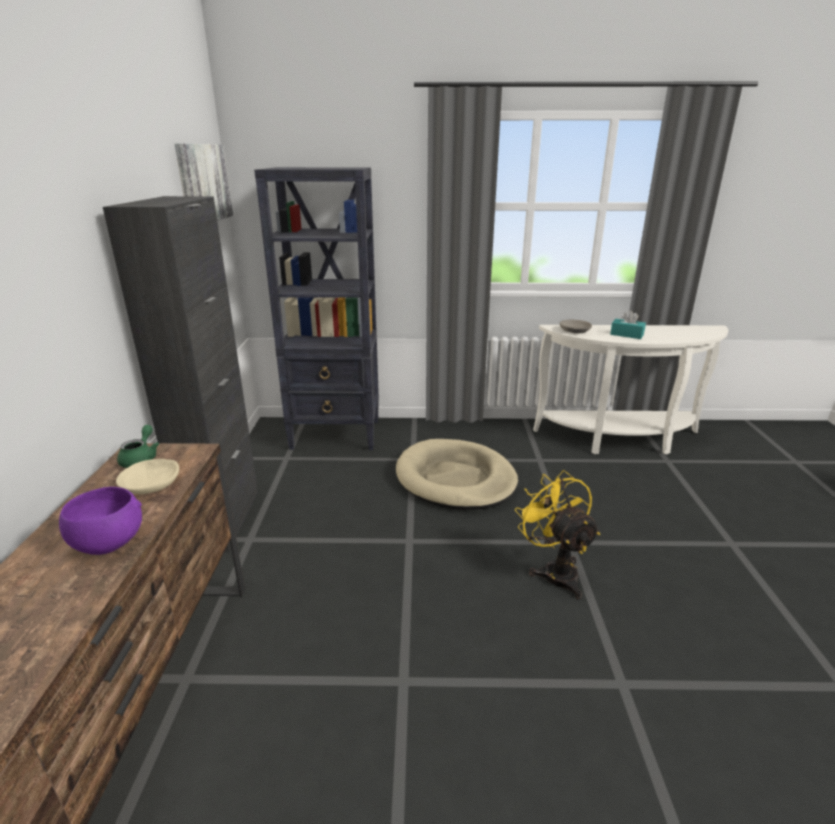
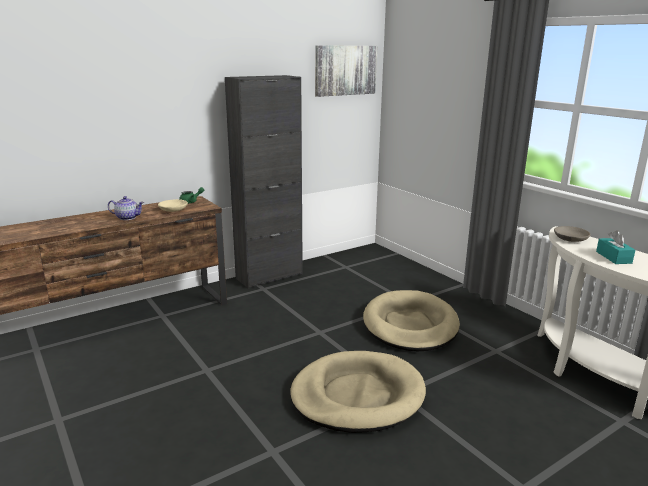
camera: 55 degrees right, 5 degrees down
purple bowl [59,487,142,555] -> teapot [108,196,144,220]
black bookcase [254,167,379,450] -> none
yellow fan [515,470,600,599] -> beige dog bed [290,351,426,433]

